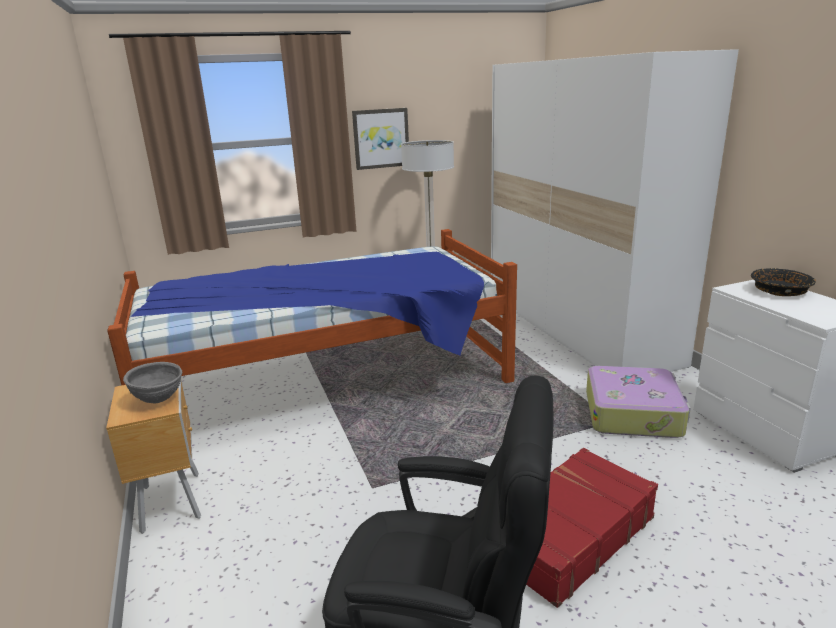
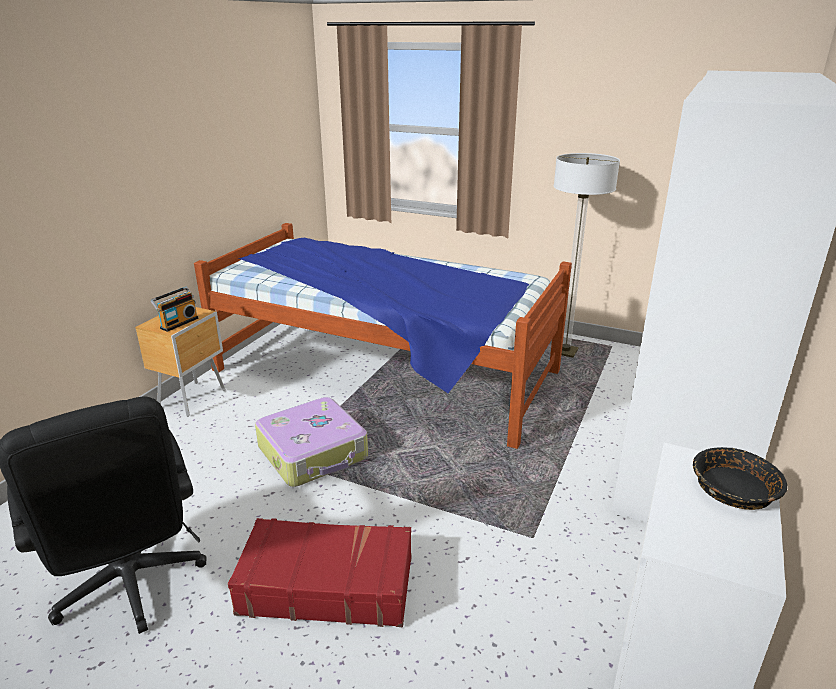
camera: 45 degrees right, 5 degrees up
grey bowl [123,362,182,403] -> radio [151,287,198,332]
picture [352,108,409,170] -> none
suitcase [586,366,691,438] -> suitcase moved to [255,397,368,487]

